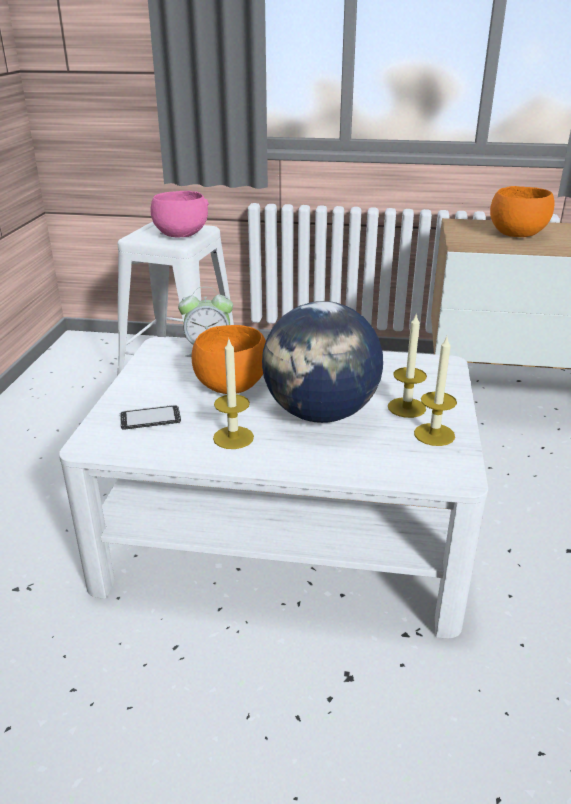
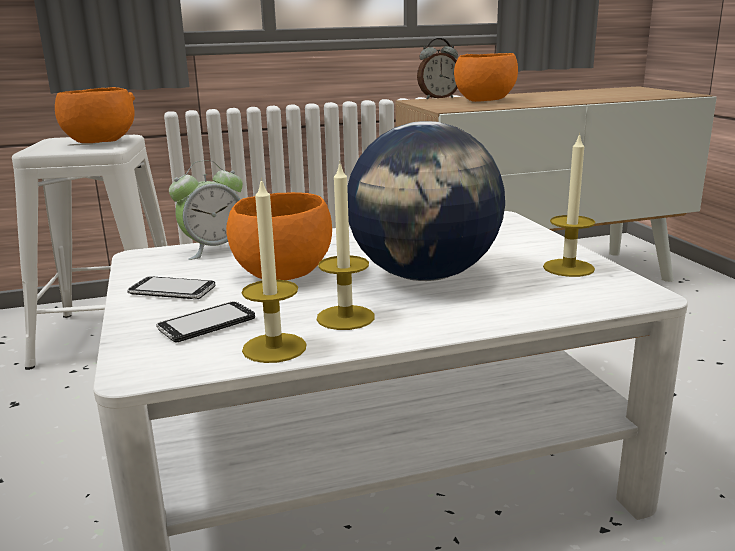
camera: 25 degrees left, 10 degrees down
pink bowl [151,191,209,238] -> orange bowl [55,87,135,143]
candle [388,312,427,418] -> candle moved to [242,177,306,363]
none -> phone [127,276,215,299]
none -> alarm clock [417,38,458,99]

